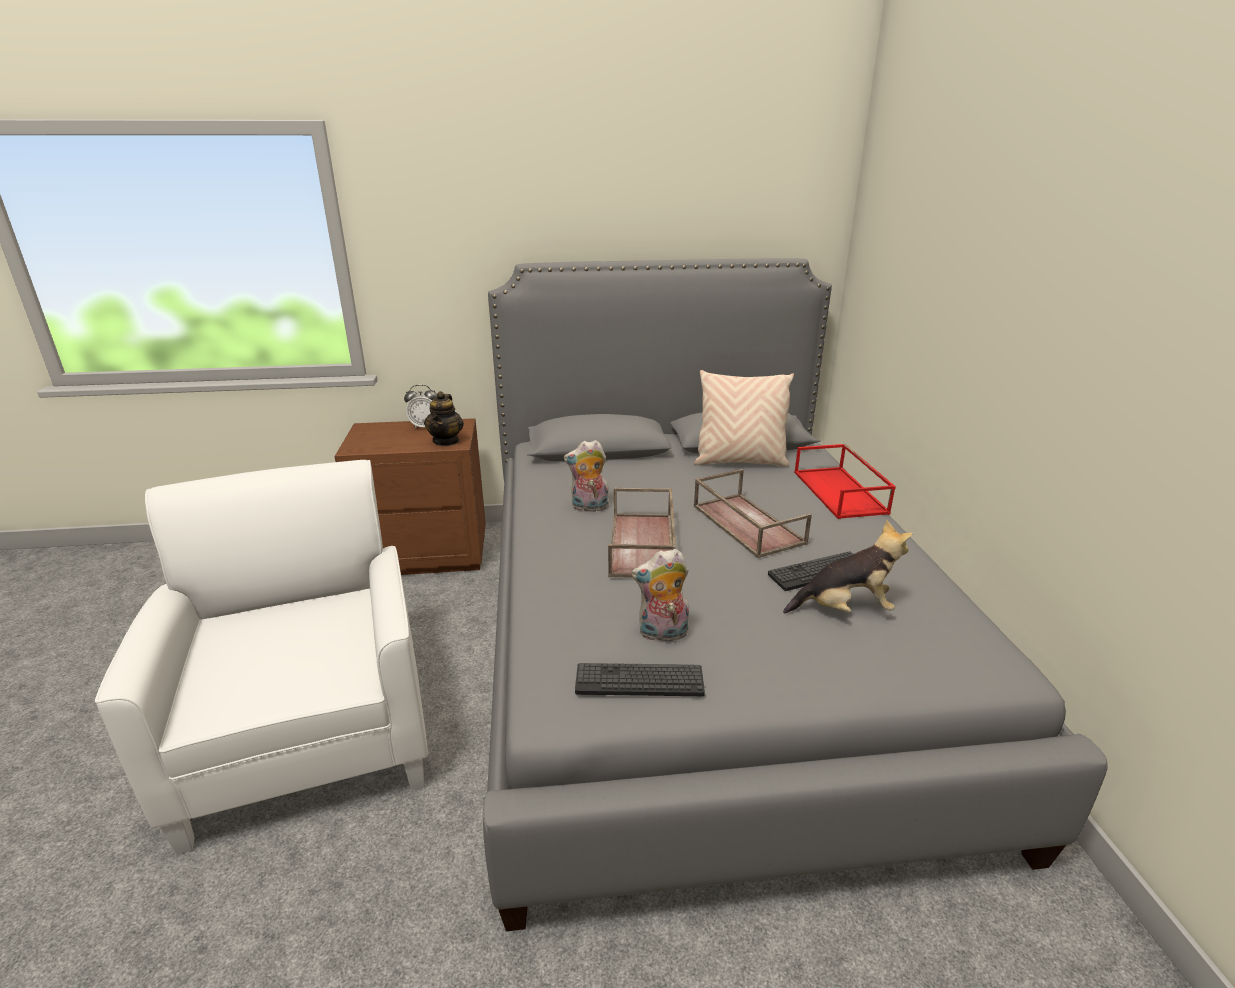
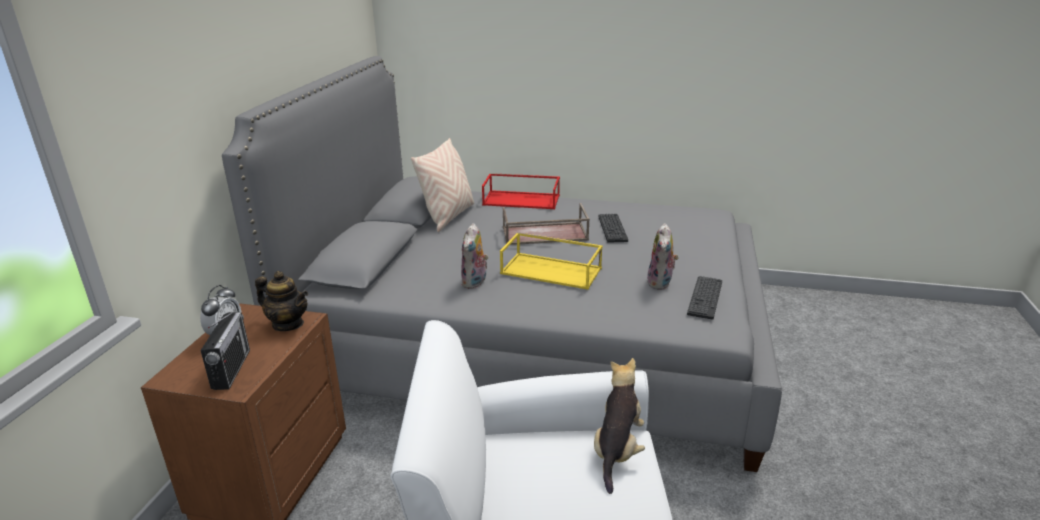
camera: 70 degrees left, 0 degrees up
brown tray [608,487,676,578] -> yellow tray [500,232,603,290]
plush toy [783,519,913,613] -> plush toy moved to [594,358,645,494]
none -> radio [200,312,250,390]

